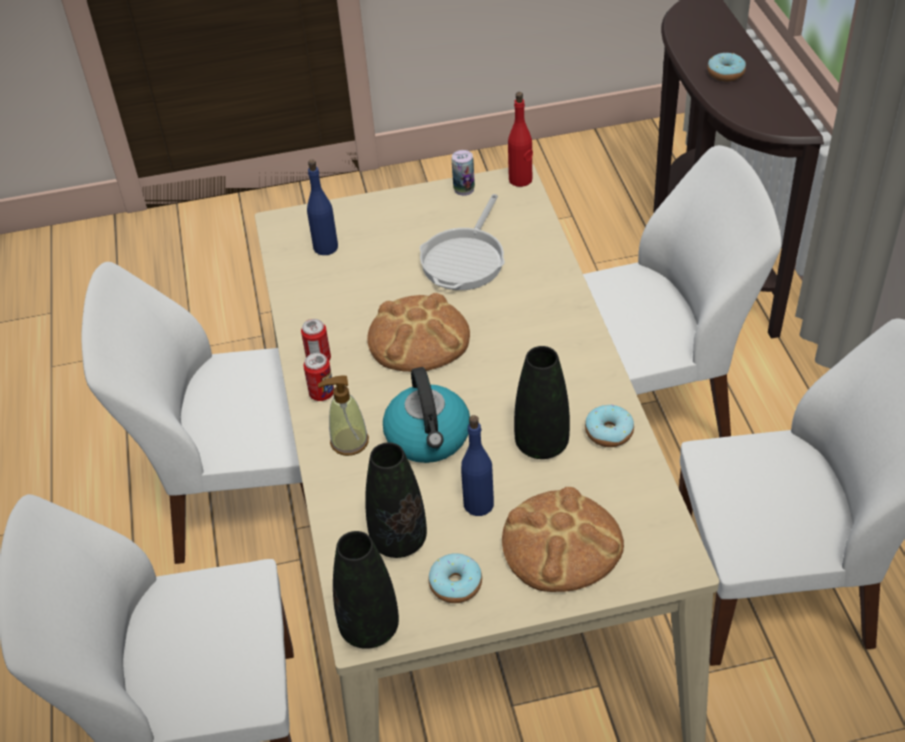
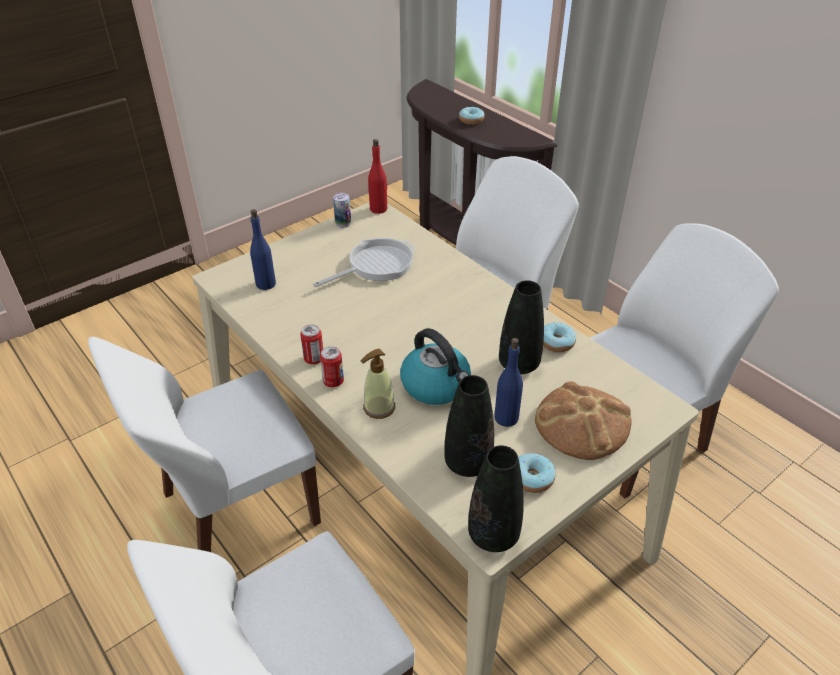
camera: 30 degrees left, 5 degrees down
bread [367,293,470,372] -> none
frying pan [420,194,505,290] -> frying pan turned 120 degrees counterclockwise [313,238,415,287]

